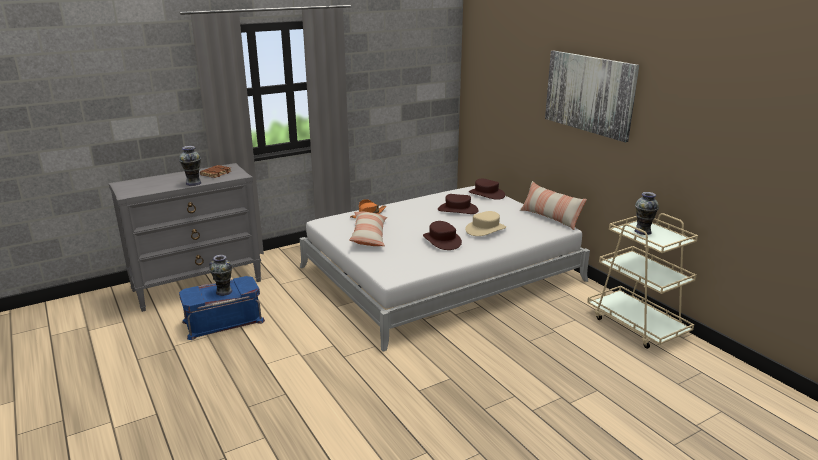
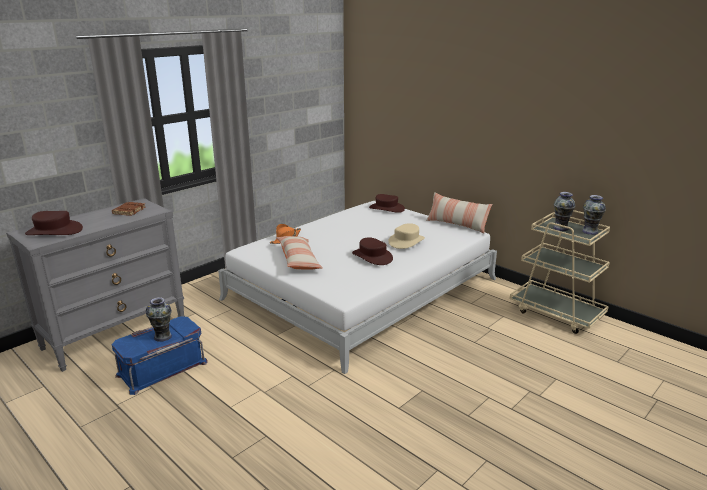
camera: 15 degrees left, 0 degrees up
vase [179,146,201,186] -> vase moved to [582,195,606,235]
brown hat [438,194,478,214] -> brown hat moved to [25,211,83,235]
picture [545,51,639,142] -> none

